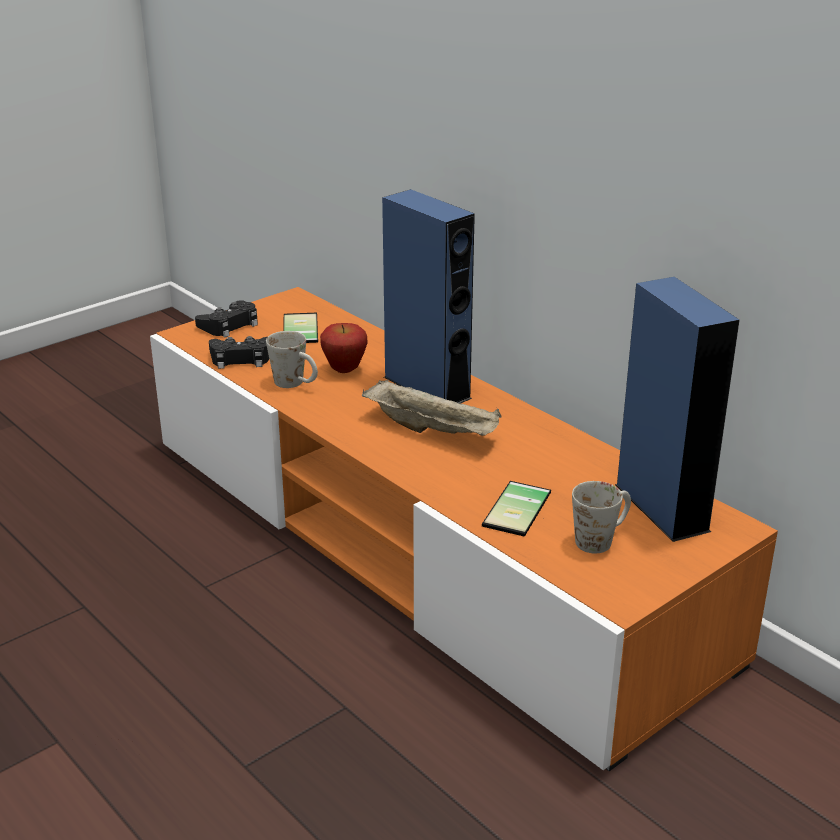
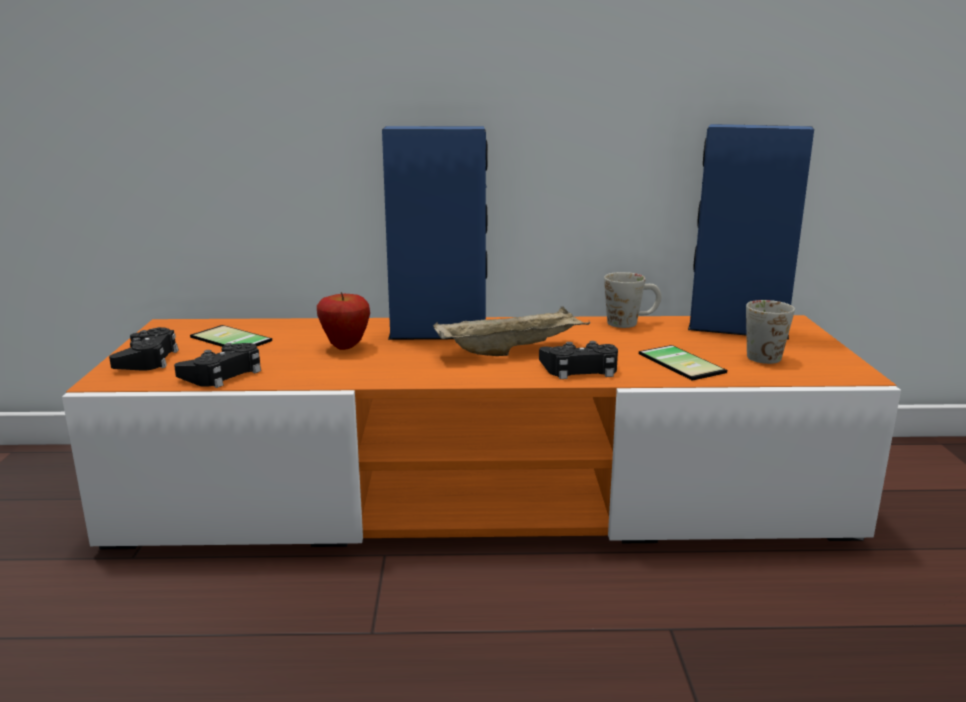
camera: 50 degrees left, 10 degrees down
white mug [266,331,318,388] -> white mug moved to [604,272,661,328]
none -> black game controller [539,341,618,379]

